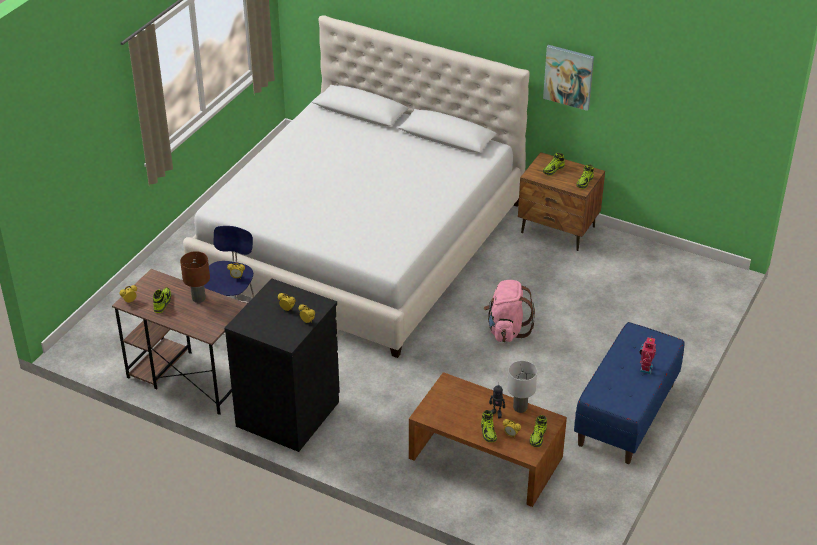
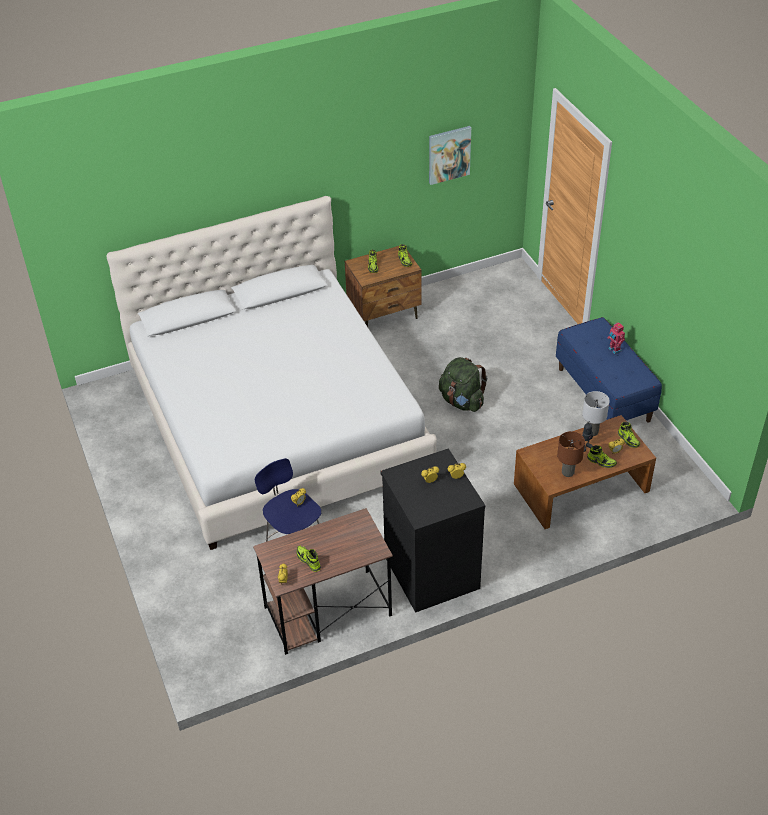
camera: 50 degrees left, 5 degrees up
brown table lamp [180,251,210,303] -> brown table lamp moved to [557,431,585,477]
pink backpack [484,280,535,342] -> green backpack [439,357,487,412]
picture [543,45,594,111] -> picture moved to [429,126,471,185]

